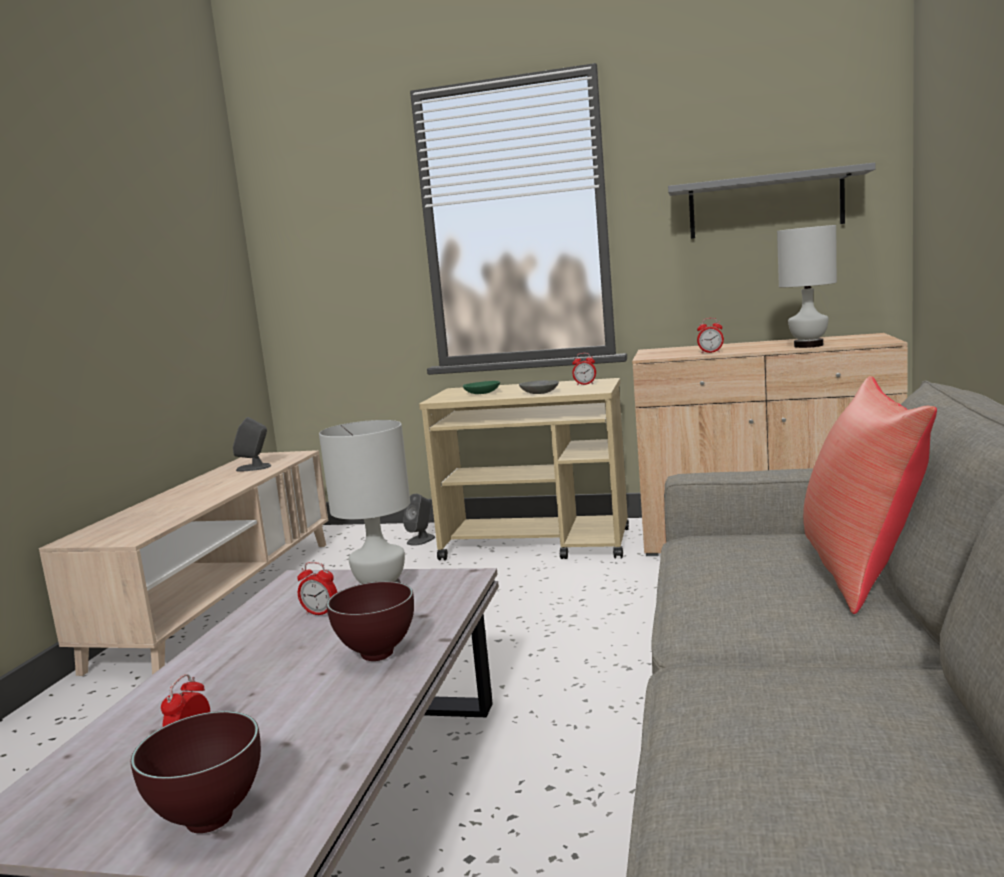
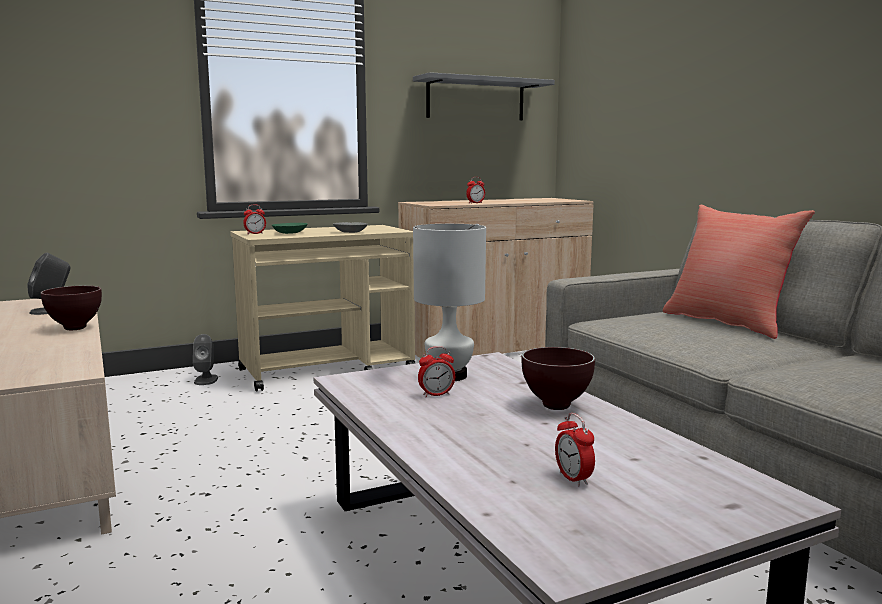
camera: 40 degrees left, 0 degrees up
brown bowl [131,711,261,833] -> brown bowl moved to [41,286,102,330]
alarm clock [572,353,596,385] -> alarm clock moved to [243,205,266,235]
white table lamp [777,225,837,348] -> none

